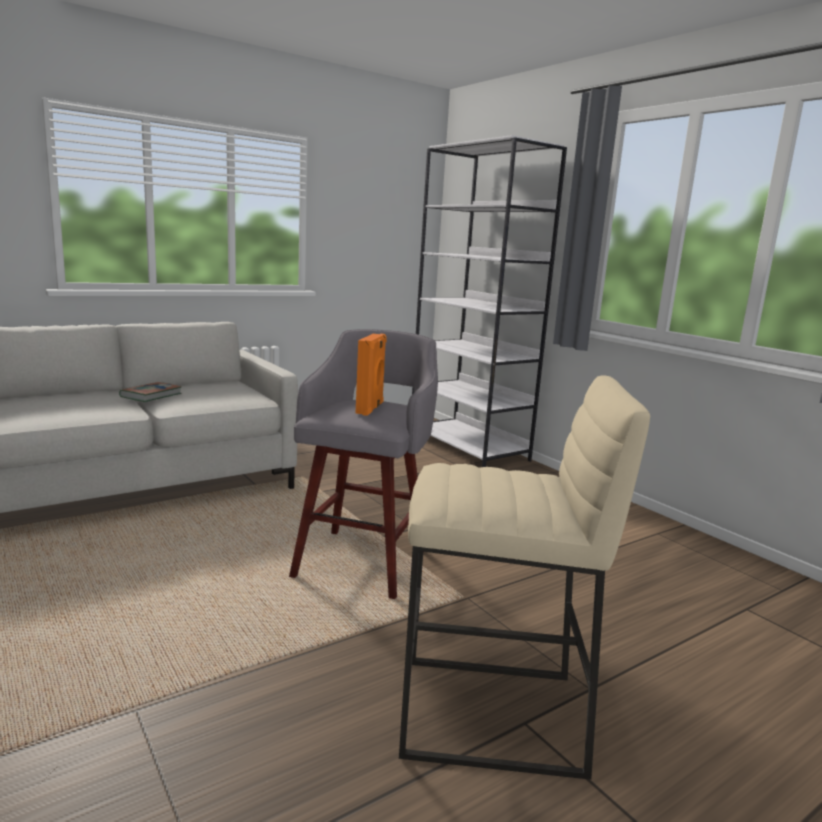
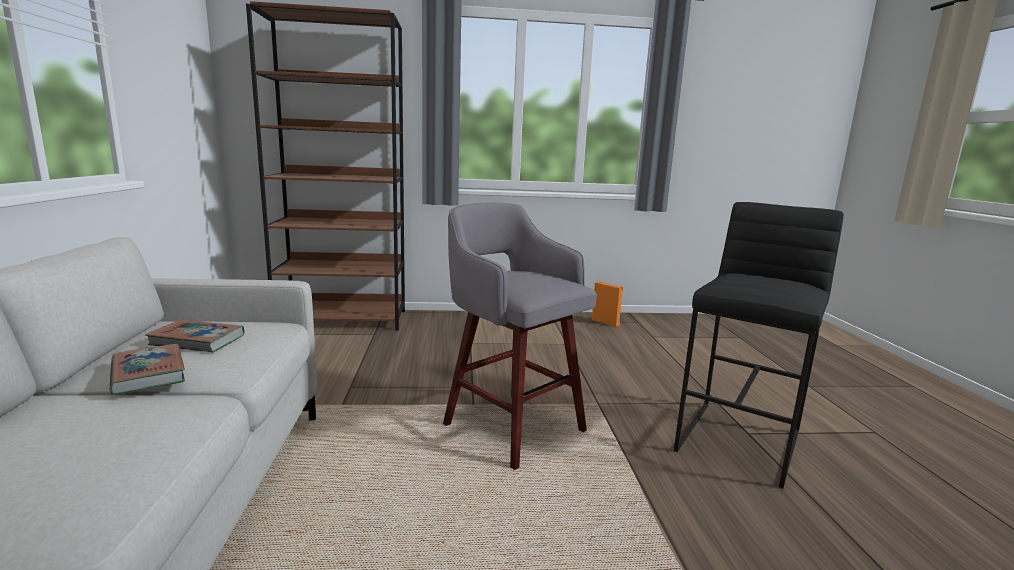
camera: 60 degrees left, 0 degrees up
orange speaker [356,334,387,416] -> orange speaker moved to [592,281,623,327]
beige stool [399,375,650,780] -> black stool [674,202,844,489]
white bookcase [412,135,567,467] -> brown bookcase [246,1,405,330]
none -> book [145,320,245,352]

